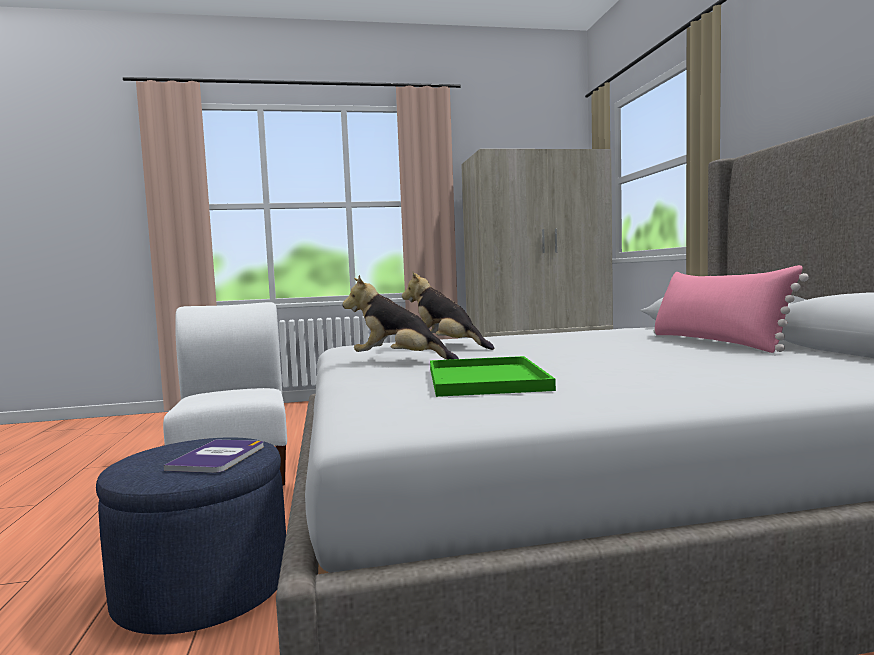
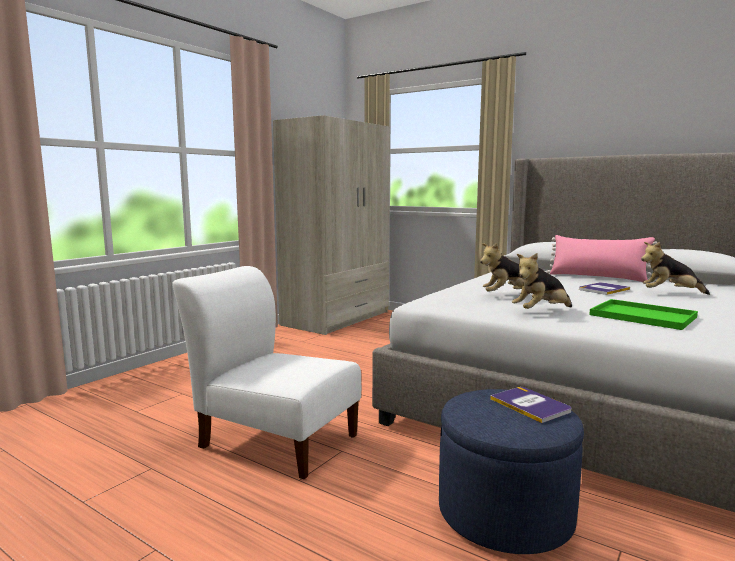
camera: 45 degrees left, 5 degrees up
none -> book [579,282,630,295]
none -> plush toy [641,242,710,295]

